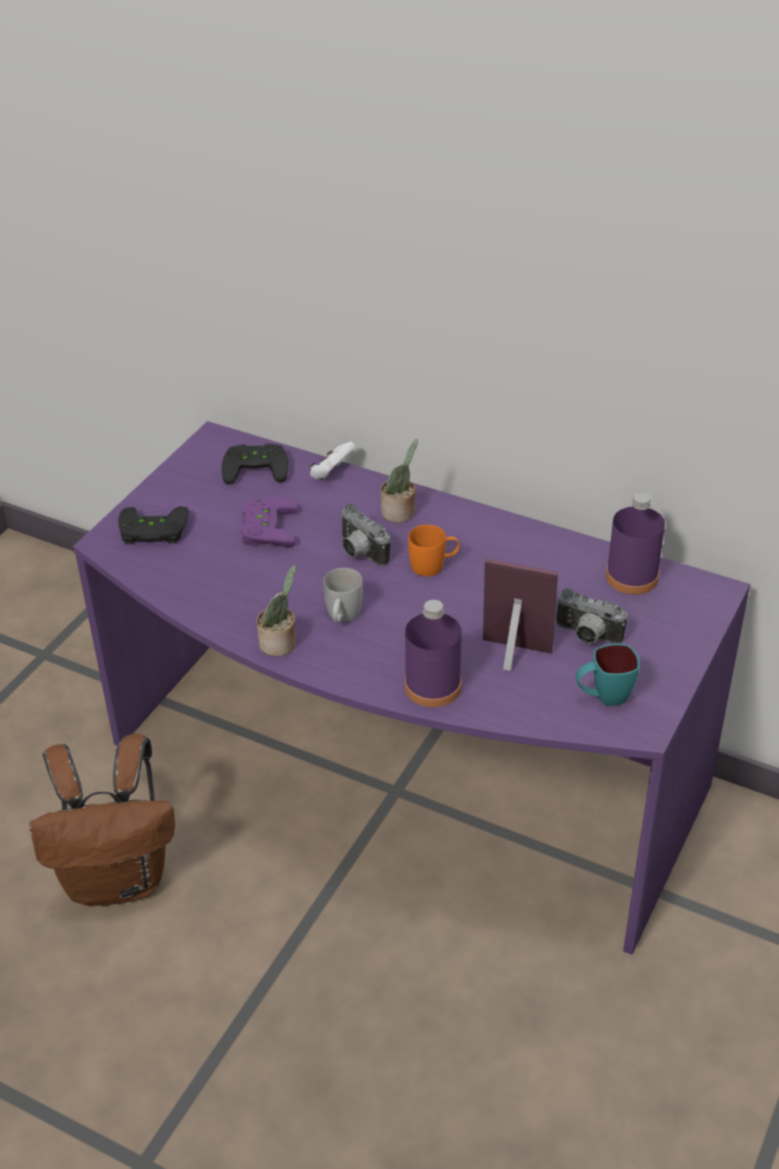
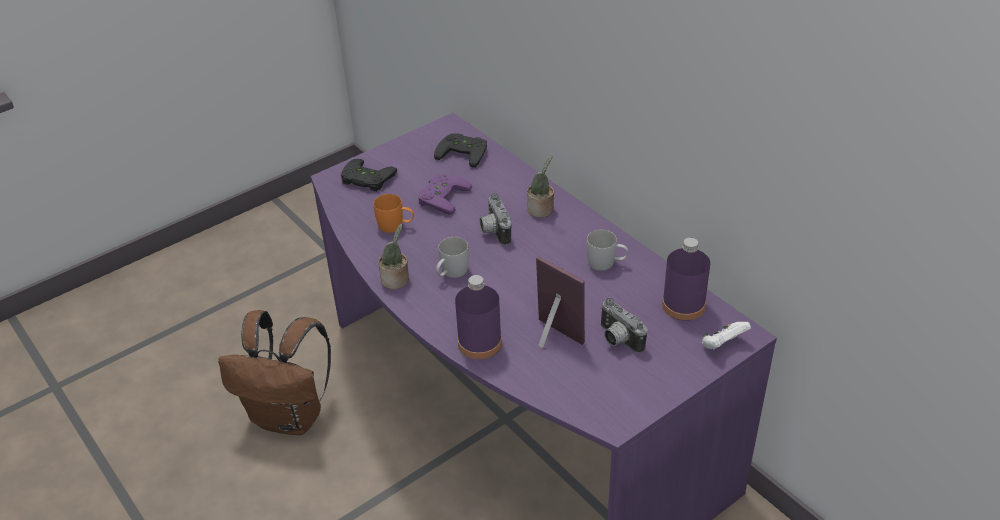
camera: 25 degrees right, 0 degrees up
white game controller [310,442,355,480] -> white game controller moved to [702,322,751,350]
orange mug [408,525,460,576] -> orange mug moved to [373,194,414,233]
turquoise mug [576,644,640,706] -> none
none -> white mug [587,230,628,271]

